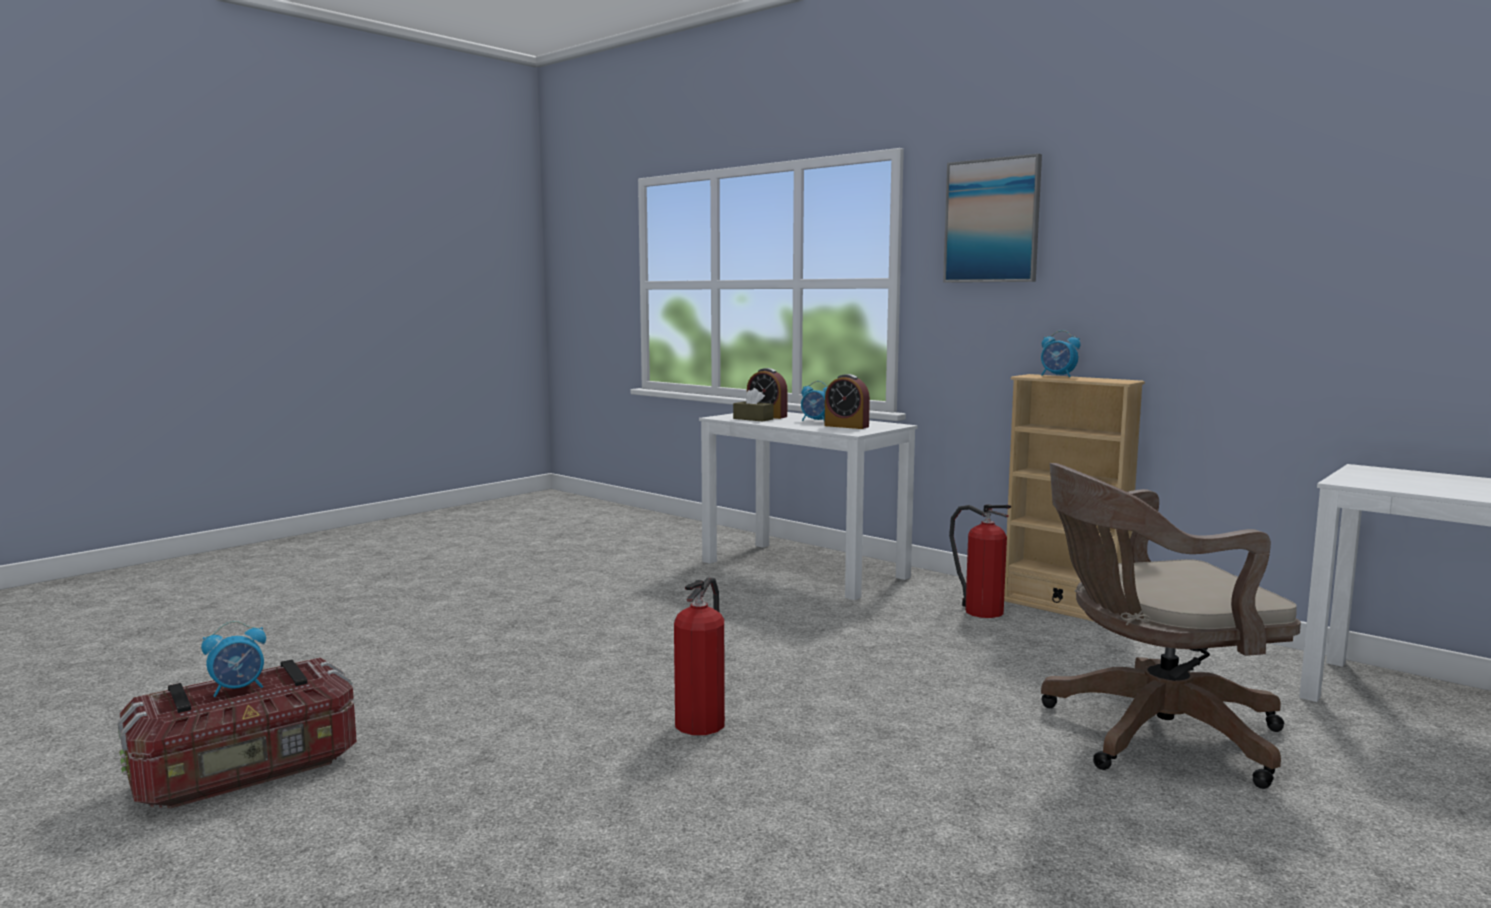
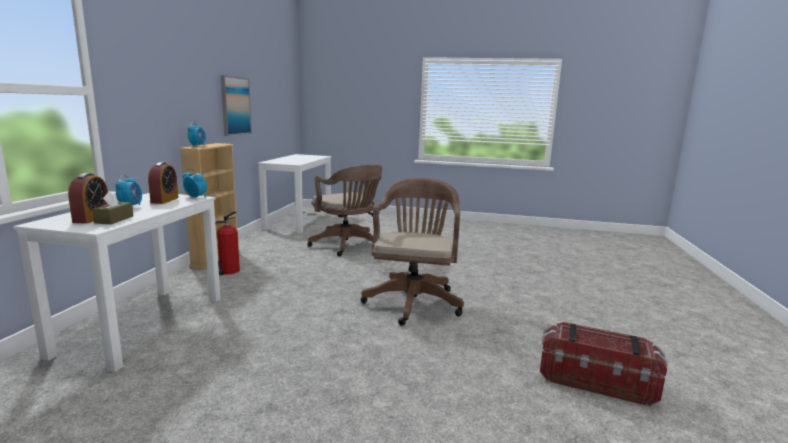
camera: 120 degrees left, 5 degrees up
alarm clock [201,621,266,697] -> alarm clock moved to [183,169,207,198]
fire extinguisher [674,577,725,735] -> brown office chair [361,178,464,326]
picture [943,154,1042,283] -> picture moved to [221,75,252,136]

